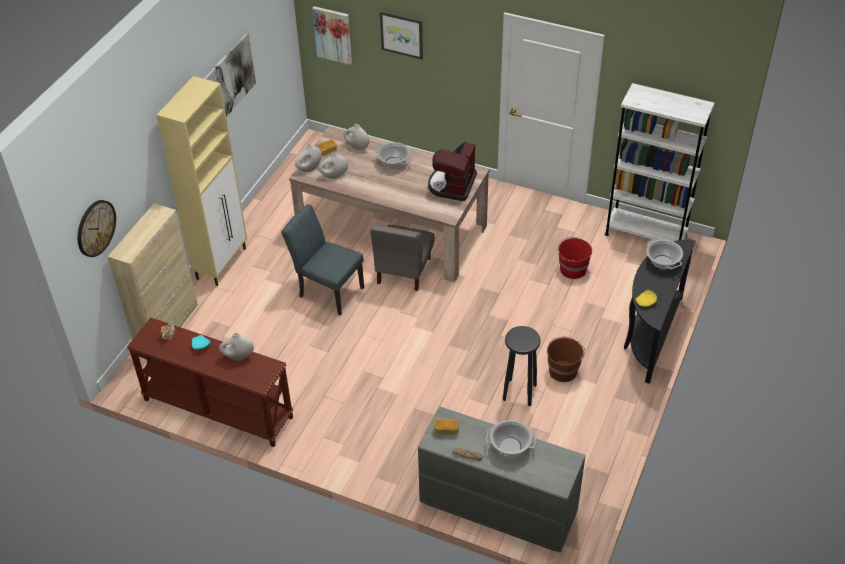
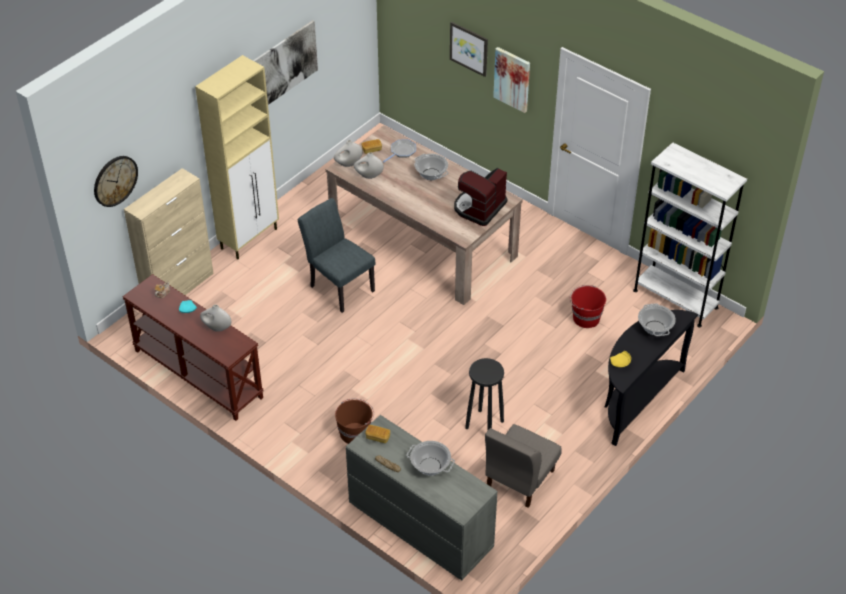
camera: 15 degrees right, 0 degrees up
picture [312,6,352,65] -> picture moved to [493,47,530,113]
white vase [344,124,369,150] -> frying pan [383,140,416,162]
grey chair [370,224,435,291] -> grey chair moved to [485,424,562,508]
brown bucket [547,337,585,382] -> brown bucket moved to [335,399,374,444]

